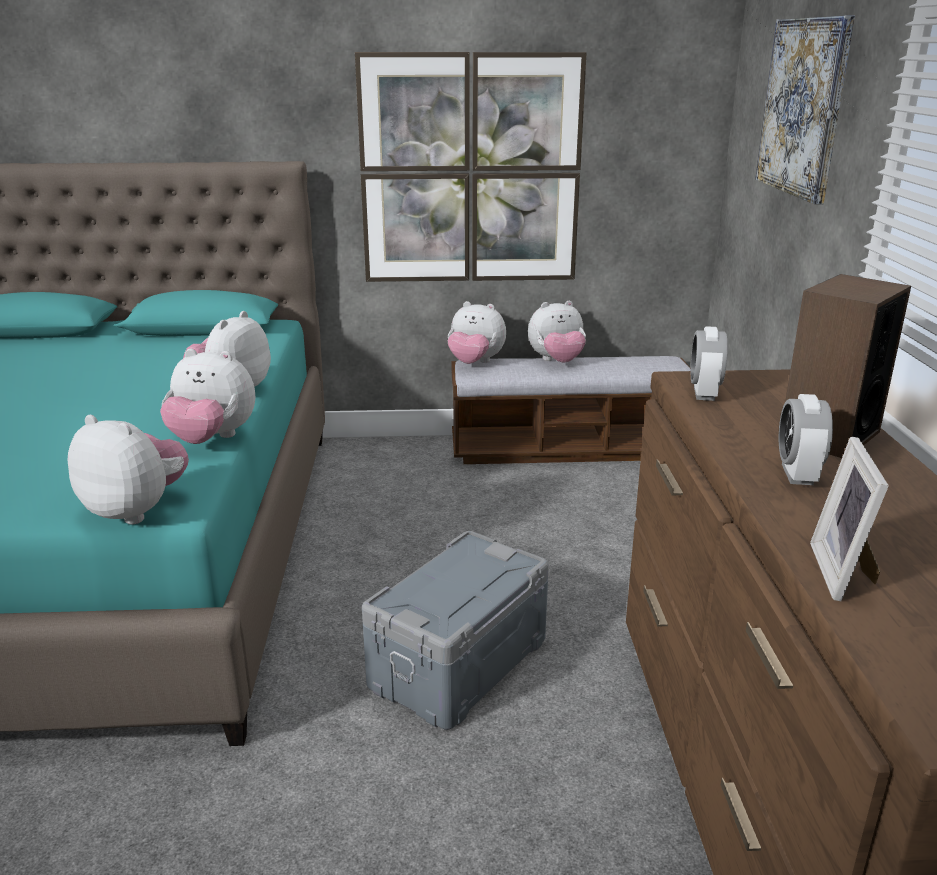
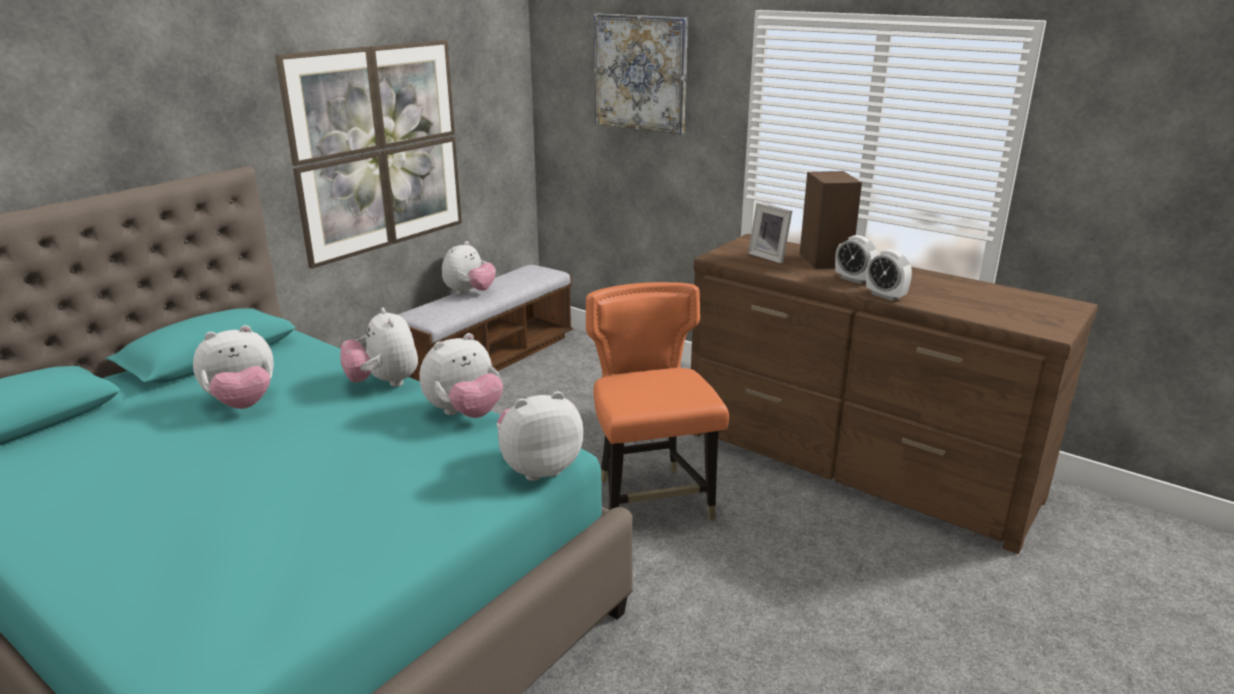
camera: 50 degrees left, 0 degrees up
grey storage box [362,531,549,730] -> orange chair [586,282,729,520]
plush toy [448,301,506,364] -> plush toy moved to [193,325,274,409]
alarm clock [691,326,728,401] -> alarm clock moved to [866,249,912,301]
picture frame [810,437,889,602] -> picture frame moved to [748,202,792,264]

